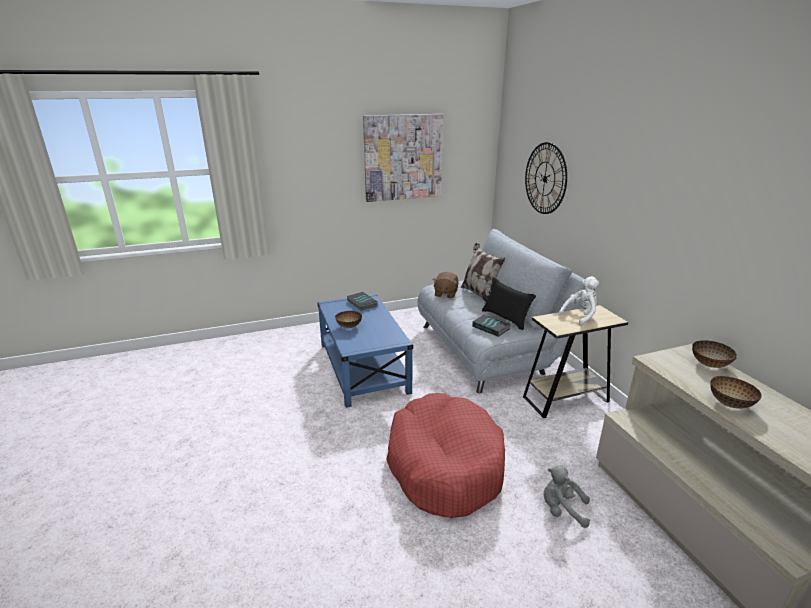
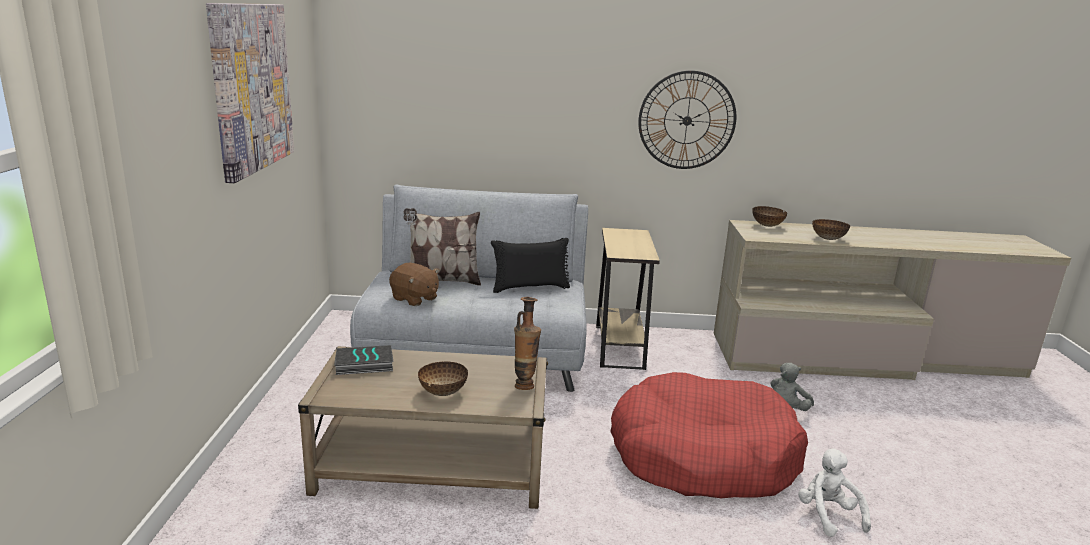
camera: 70 degrees left, 5 degrees down
blue coffee table [317,294,413,408] -> beige coffee table [298,346,548,509]
book [472,314,511,337] -> none
wall clock [525,142,567,214] -> wall clock moved to [638,71,736,169]
white plush toy [558,276,599,326] -> white plush toy moved to [798,449,871,537]
none -> vase [514,297,541,390]

